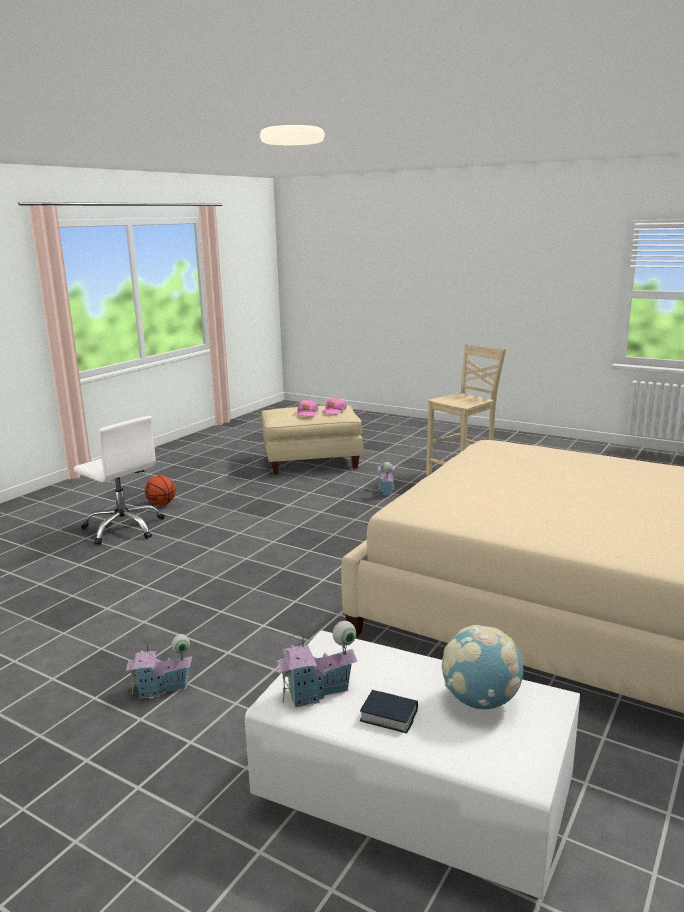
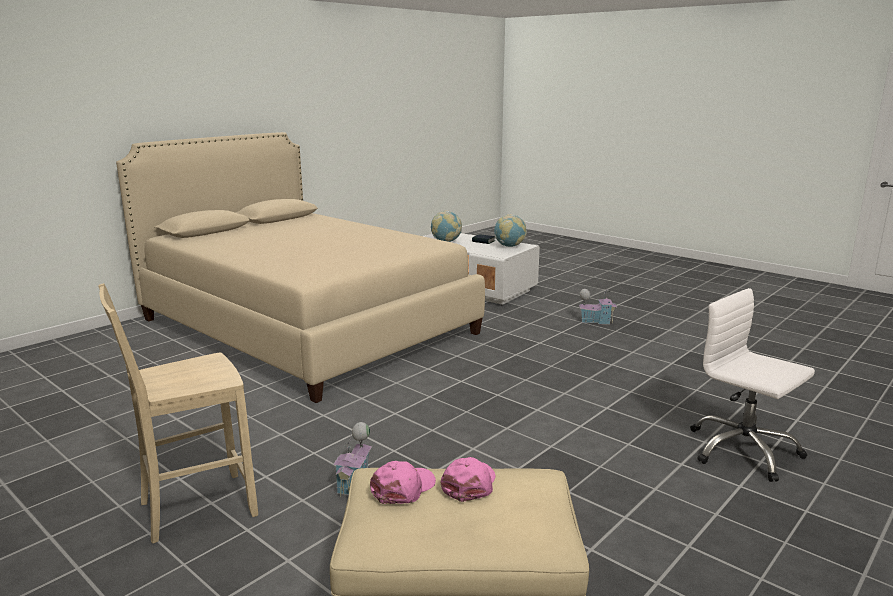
camera: 170 degrees left, 0 degrees up
basketball [145,475,176,505] -> none
toy house [275,621,358,708] -> globe [494,214,527,247]

